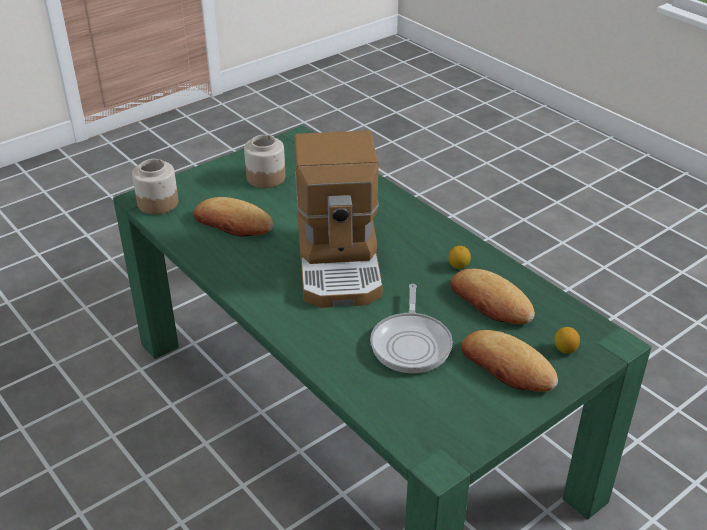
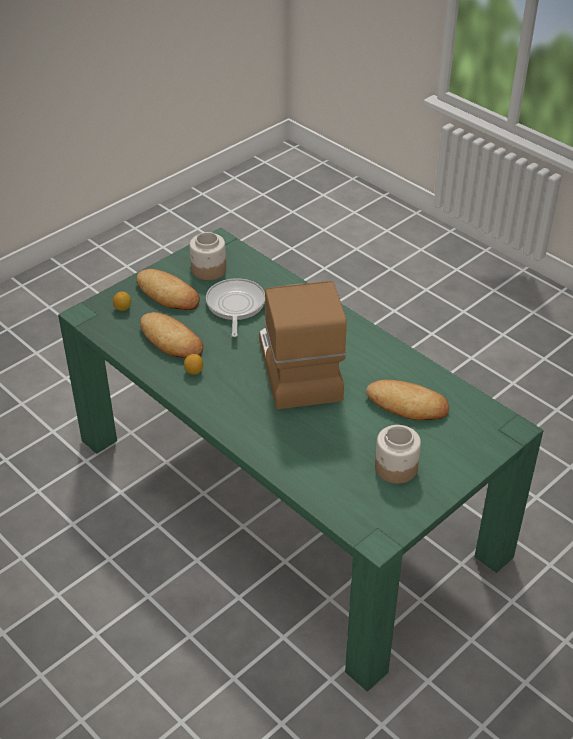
camera: 175 degrees right, 5 degrees up
jar [132,159,178,215] -> jar moved to [190,232,226,280]

